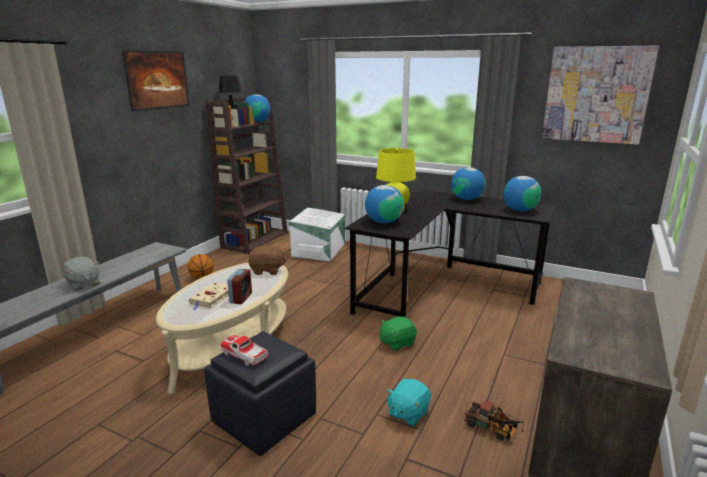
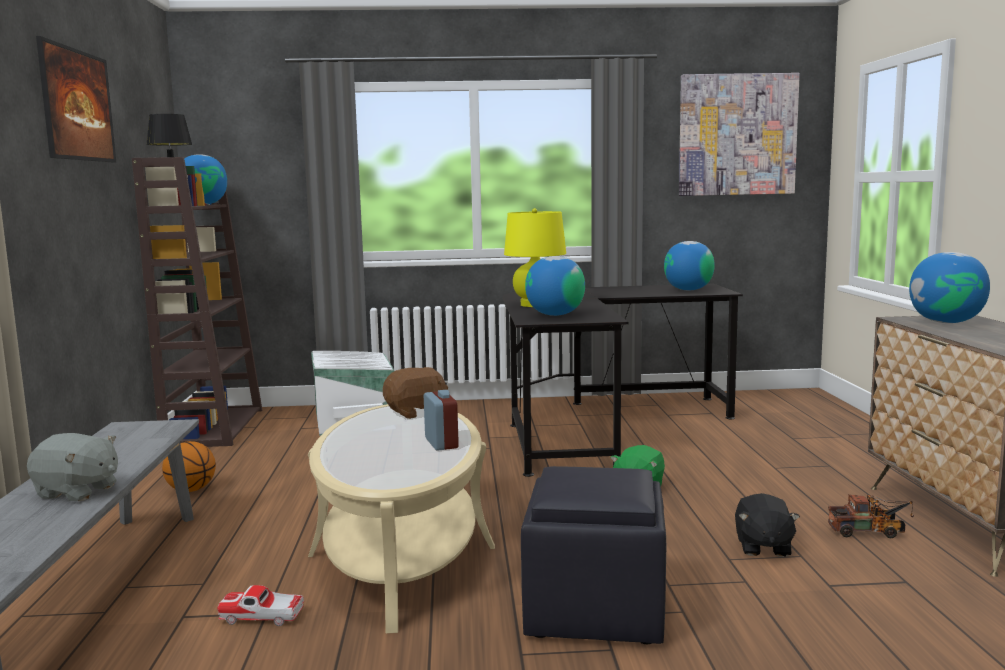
camera: 30 degrees left, 10 degrees down
beige book [189,283,229,310] -> none
toy car [221,335,269,366] -> toy car moved to [218,585,304,626]
turquoise plush toy [386,379,431,426] -> black plush toy [735,493,800,557]
globe [451,167,485,200] -> globe moved to [909,252,990,323]

